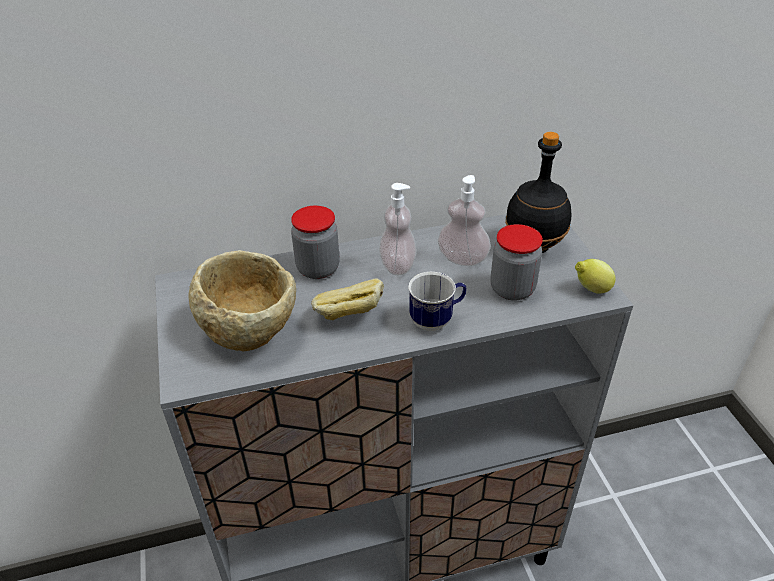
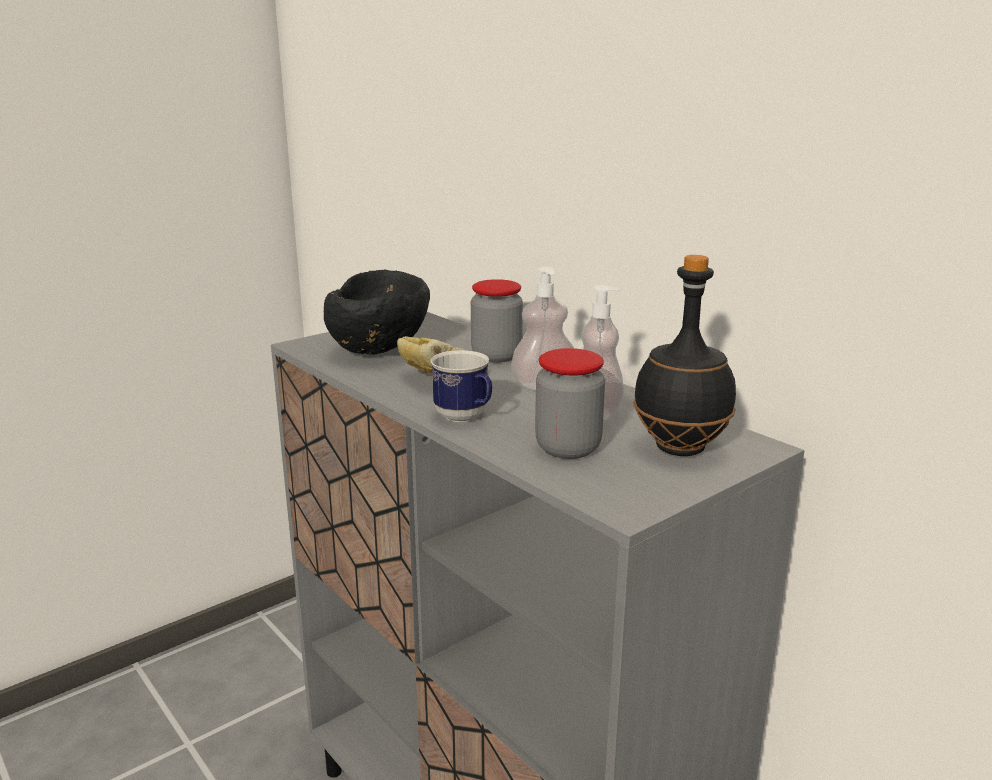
camera: 65 degrees right, 20 degrees down
beige bowl [189,250,296,351] -> black bowl [324,269,430,355]
lemon [575,259,615,294] -> none

